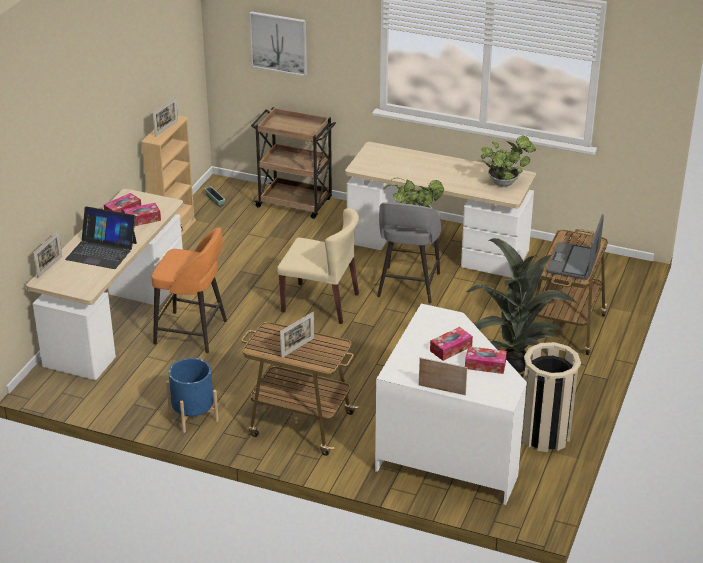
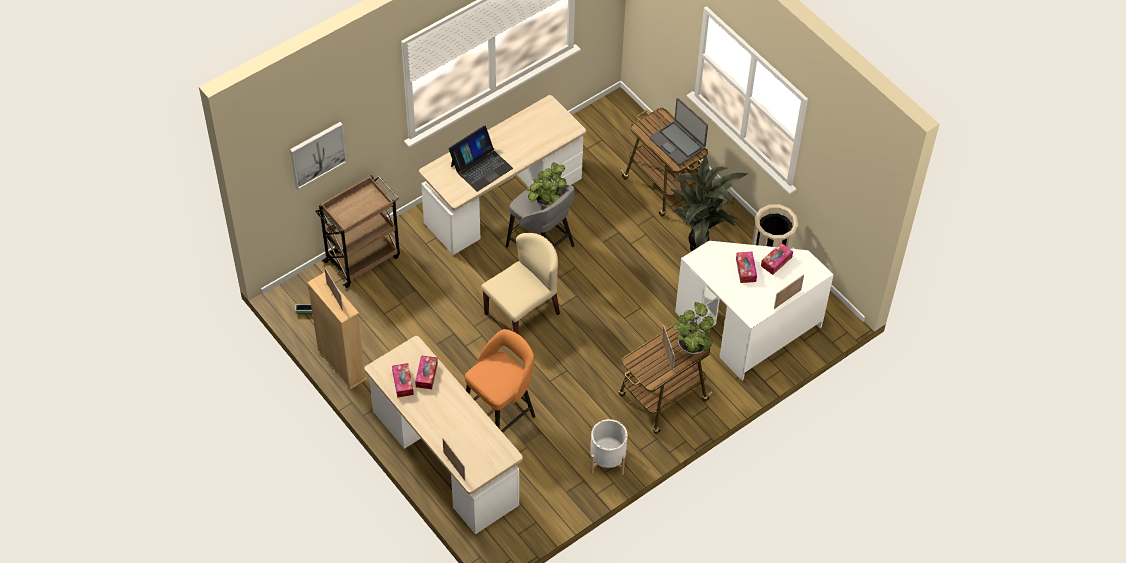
camera: 60 degrees left, 20 degrees up
laptop [65,206,137,269] -> laptop moved to [449,125,513,192]
blue planter [166,358,219,433] -> white planter [590,419,628,475]
potted plant [481,136,536,187] -> potted plant moved to [674,302,714,354]

